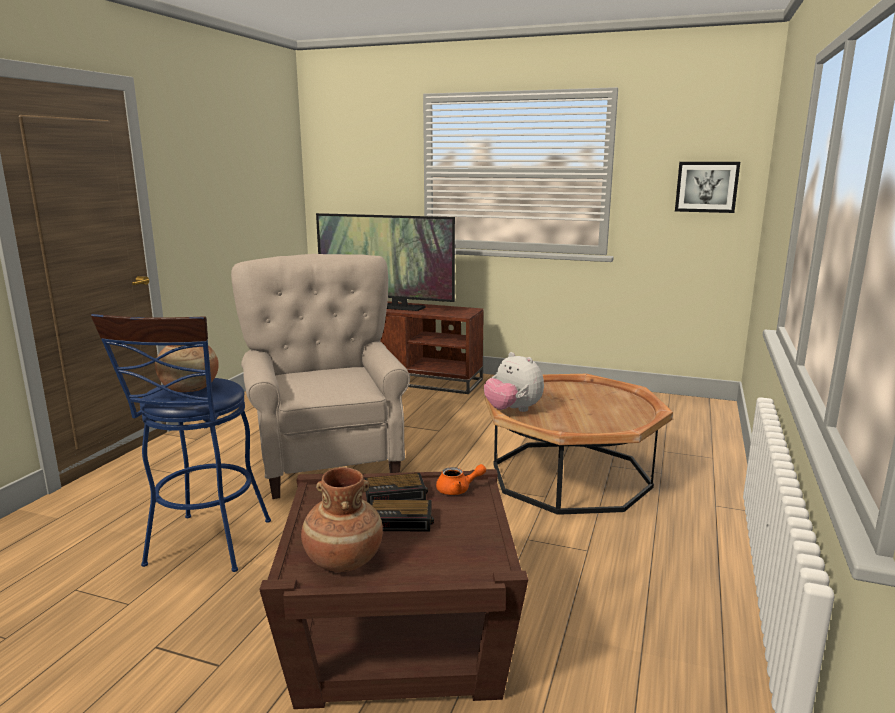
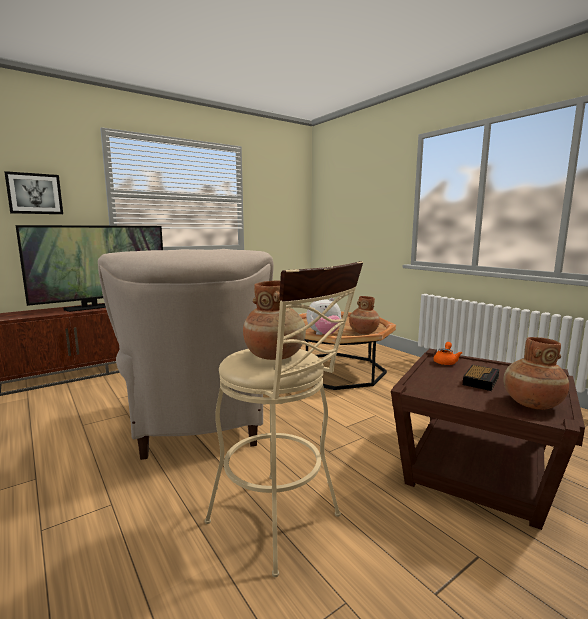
camera: 55 degrees left, 5 degrees down
blue stool [91,314,271,572] -> beige stool [205,261,363,577]
beige armchair [231,254,410,499] -> beige armchair turned 120 degrees counterclockwise [98,249,274,460]
alarm clock [365,473,428,504] -> none
picture [675,162,740,213] -> picture moved to [4,171,63,214]
none -> brown vase [349,296,380,334]

